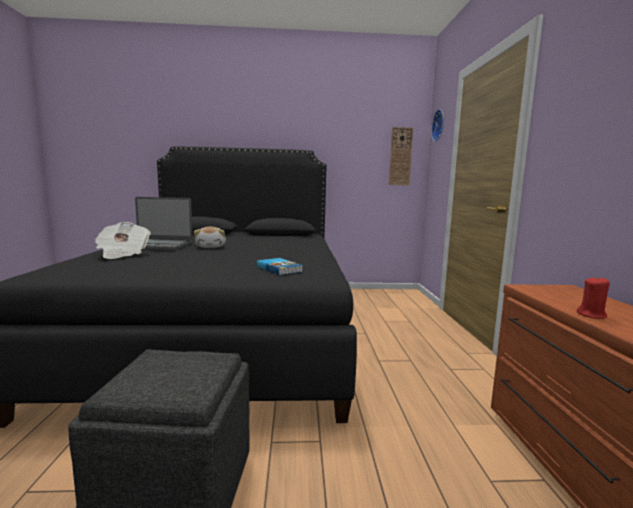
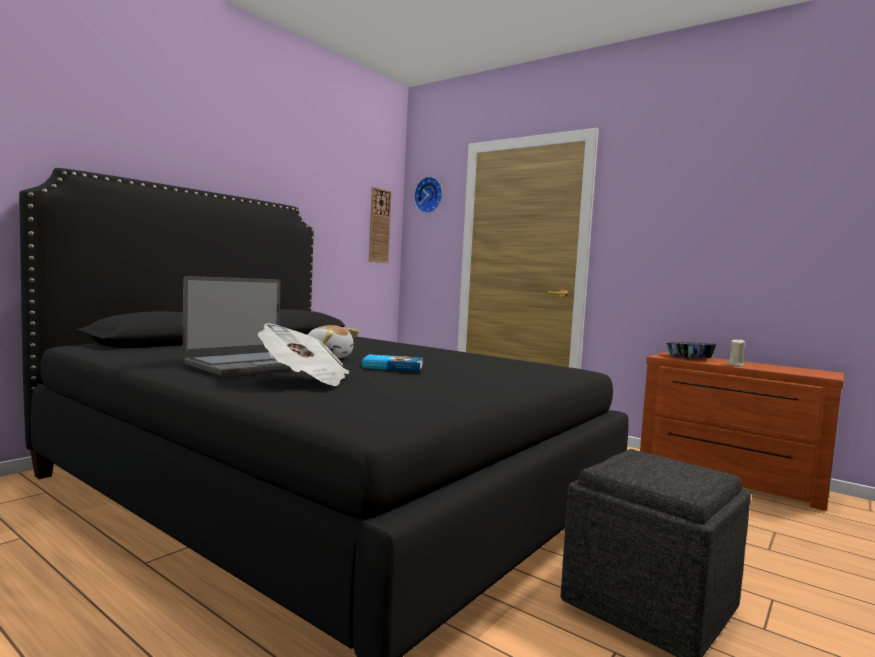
camera: 50 degrees left, 5 degrees down
book [257,258,303,275] -> book moved to [362,354,423,372]
red candle [577,276,610,319] -> beige candle [727,339,745,366]
none -> bowl [666,342,717,358]

